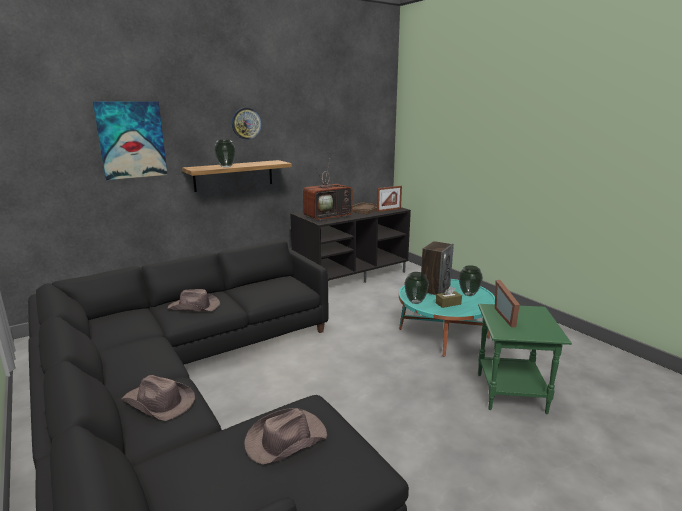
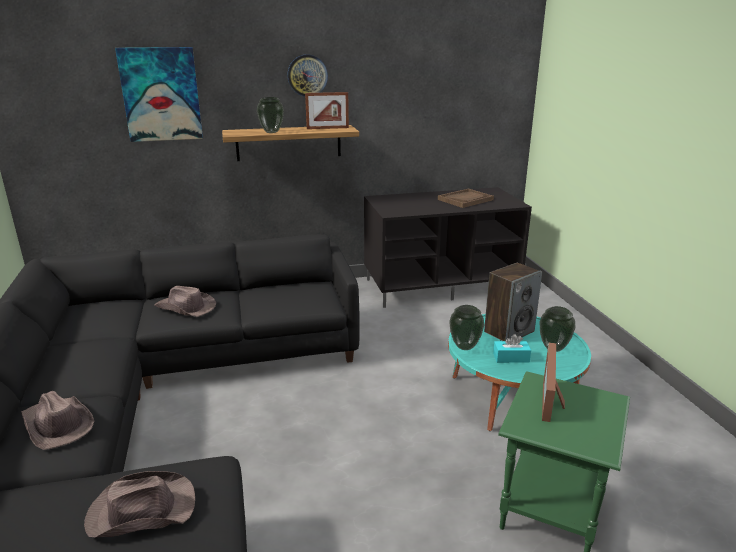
camera: 20 degrees right, 5 degrees up
television [303,160,353,221] -> none
picture frame [377,186,402,212] -> picture frame moved to [305,92,349,129]
brown tissue box [436,286,462,308] -> turquoise tissue box [493,334,531,363]

